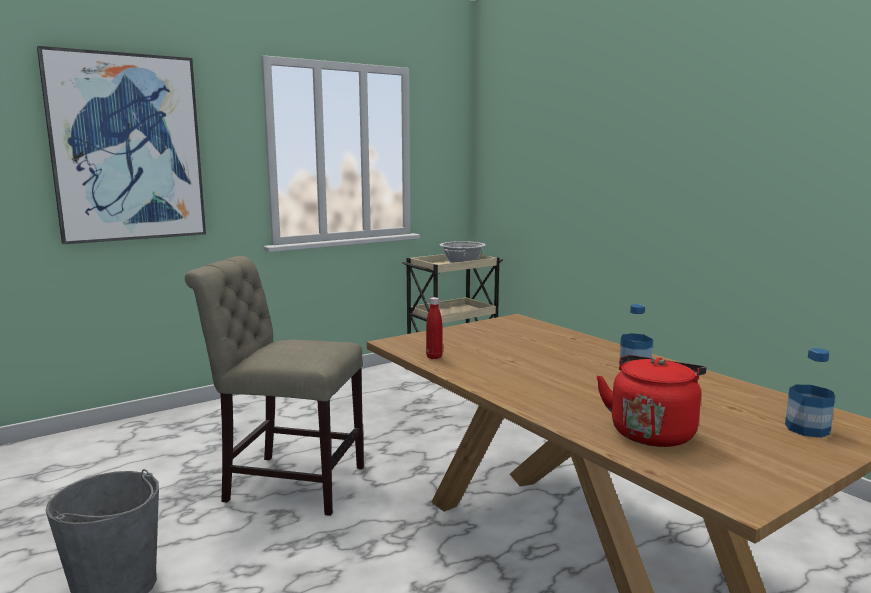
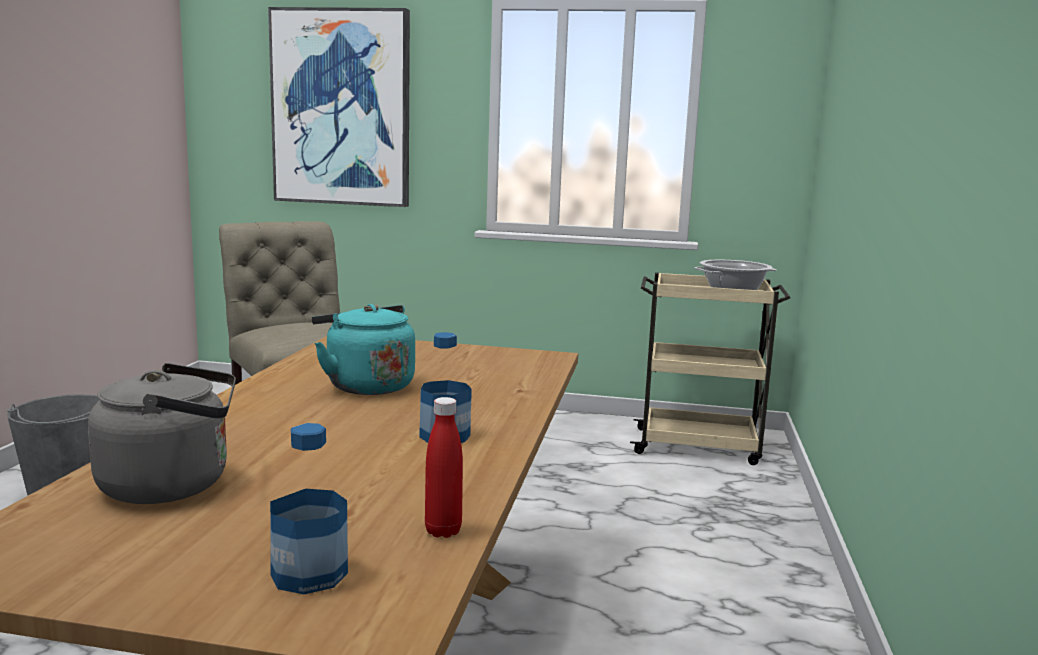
camera: 45 degrees right, 0 degrees up
red bottle [426,297,443,359] -> red bottle moved to [425,397,463,538]
red kettle [596,355,706,447] -> grey kettle [88,363,236,504]
none -> turquoise kettle [312,304,415,395]

